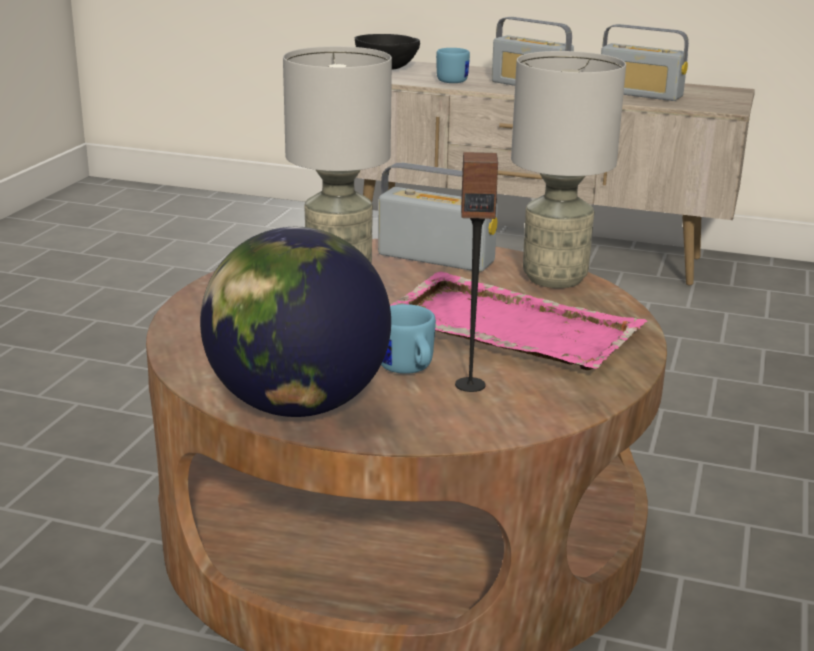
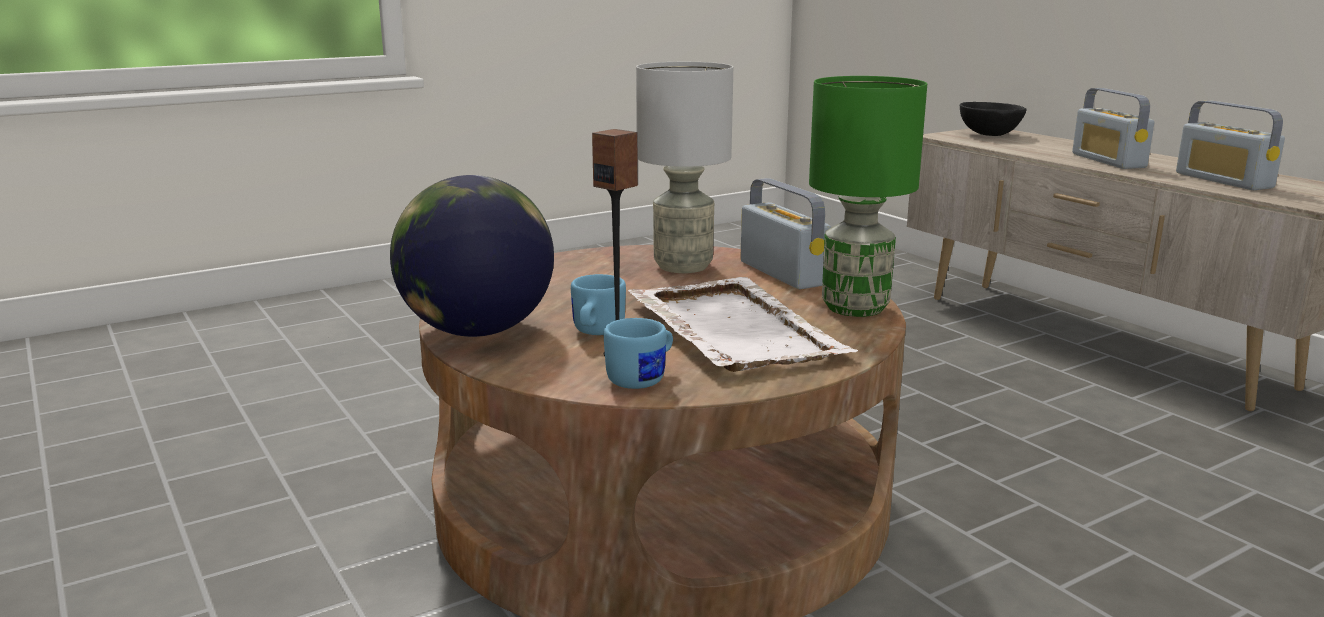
camera: 40 degrees right, 5 degrees down
pink tray [390,272,647,370] -> white tray [628,277,858,372]
blue mug [436,48,470,83] -> blue mug moved to [604,318,673,389]
grey table lamp [511,51,626,288] -> green table lamp [809,76,927,317]

